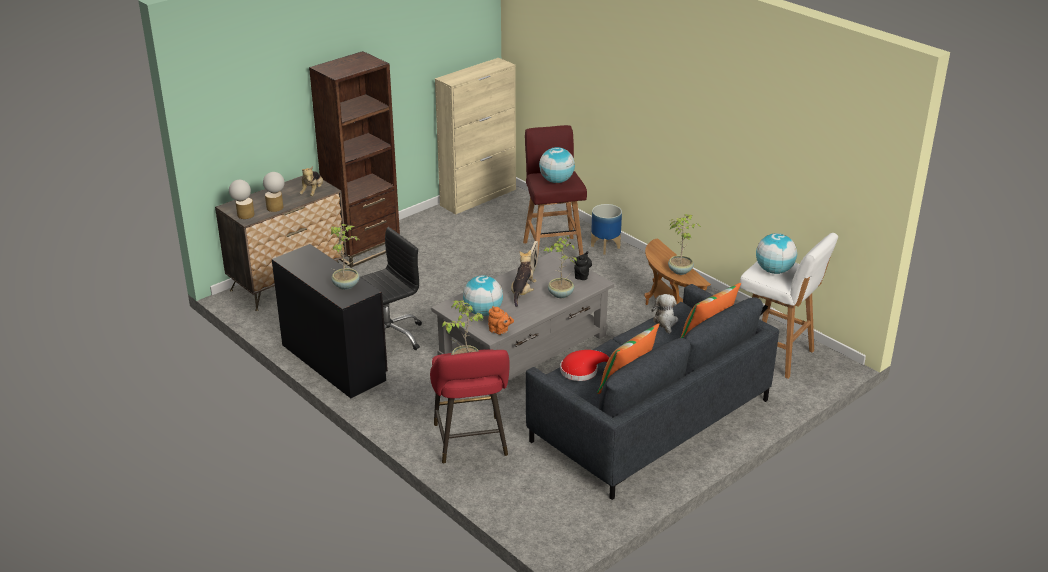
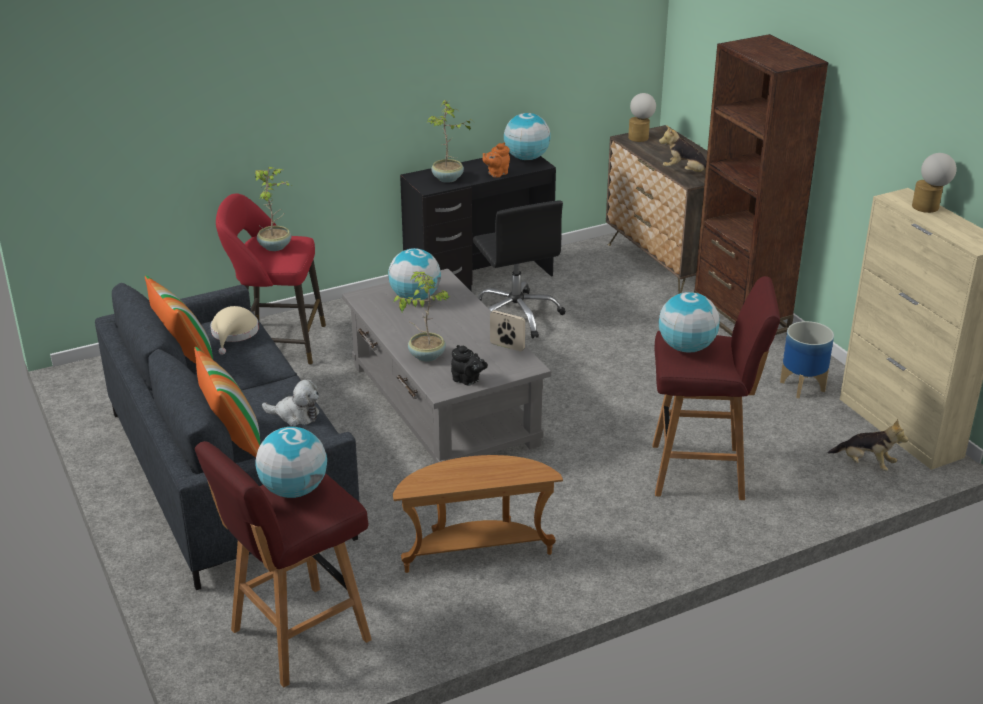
camera: 105 degrees right, 0 degrees up
table lamp [263,172,285,212] -> table lamp moved to [912,153,957,213]
orange teapot [488,306,514,335] -> orange teapot moved to [483,142,510,178]
plush toy [511,250,536,307] -> plush toy moved to [828,419,908,471]
red hat [560,350,610,381] -> beige hat [210,306,259,355]
planter [591,204,622,255] -> planter moved to [780,321,834,398]
potted plant [668,214,701,275] -> none
white stool [740,233,838,379] -> red stool [195,441,372,687]
none -> globe [504,113,551,160]

